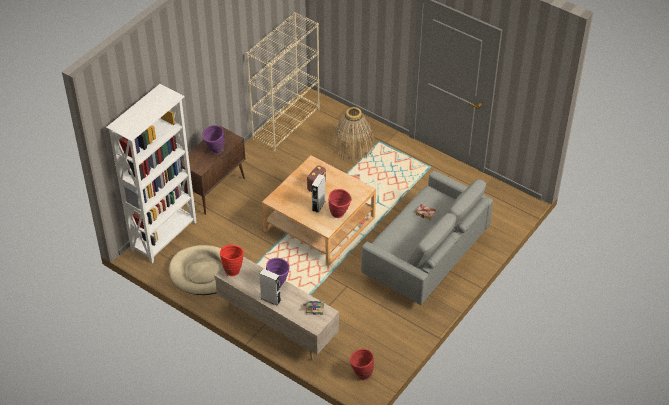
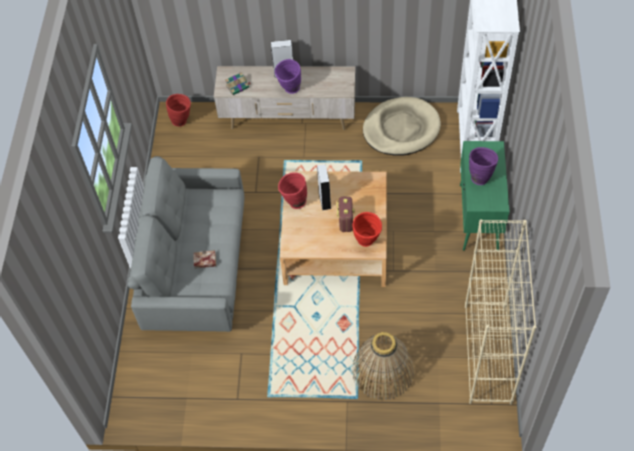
camera: 150 degrees right, 10 degrees up
brown cabinet [180,126,245,215] -> green cabinet [460,141,509,251]
red vase [220,245,244,276] -> red vase moved to [352,212,382,247]

